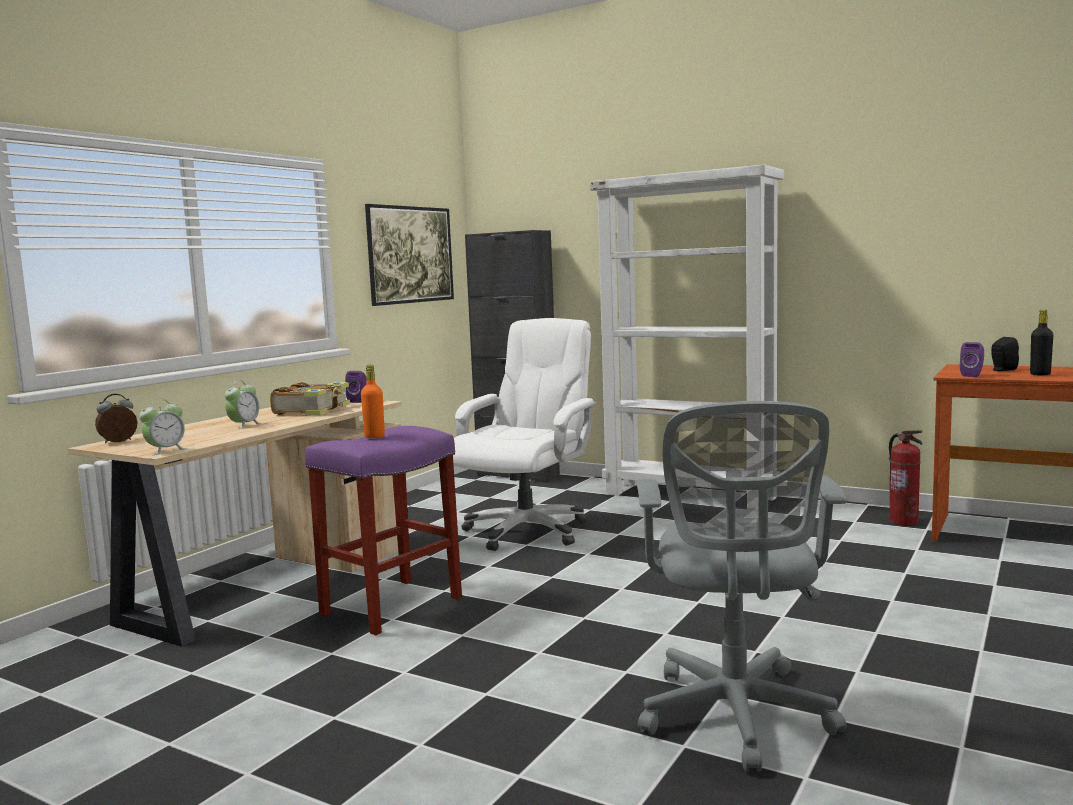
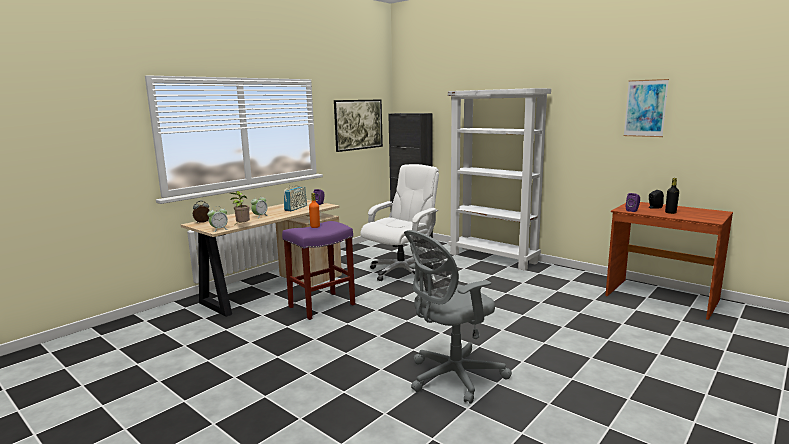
camera: 10 degrees right, 5 degrees up
book [270,382,350,415] -> radio [284,185,307,211]
grey office chair [636,401,847,772] -> grey office chair turned 45 degrees clockwise [404,230,512,404]
fire extinguisher [889,430,922,526] -> none
none -> potted plant [230,191,250,224]
none -> picture [624,79,669,137]

